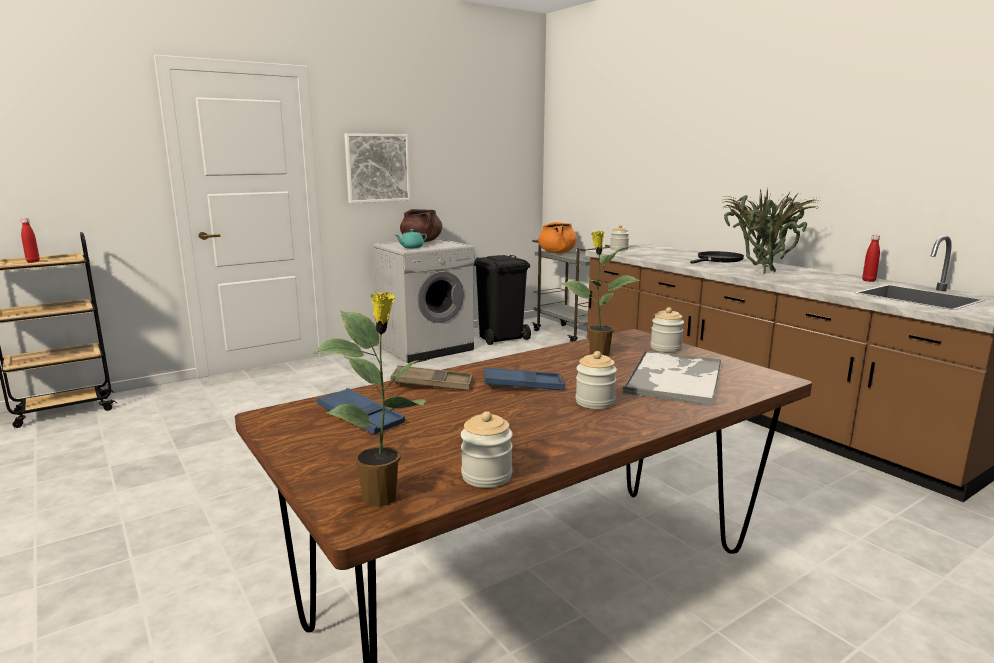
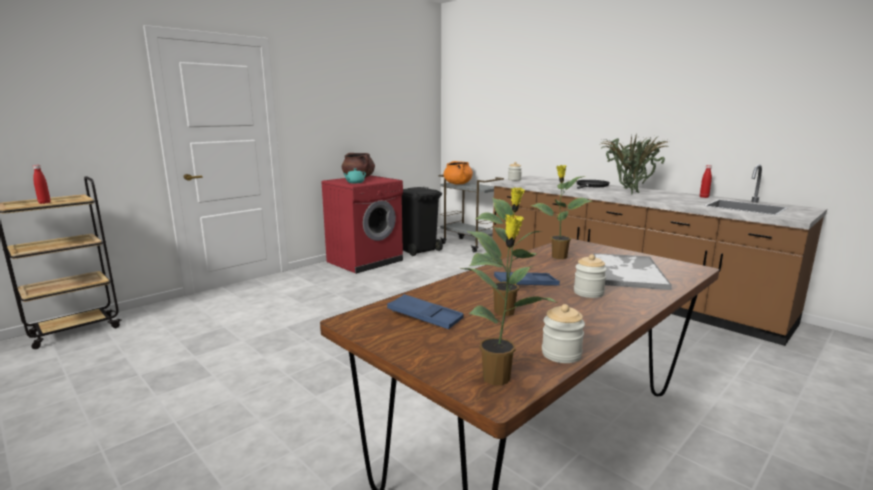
camera: 10 degrees left, 0 degrees up
picture [344,133,410,203] -> none
white washing machine [373,238,475,363] -> red washing machine [322,175,403,274]
brown tray [391,365,473,390] -> none
jar [650,307,684,352] -> none
none -> potted plant [475,187,543,316]

